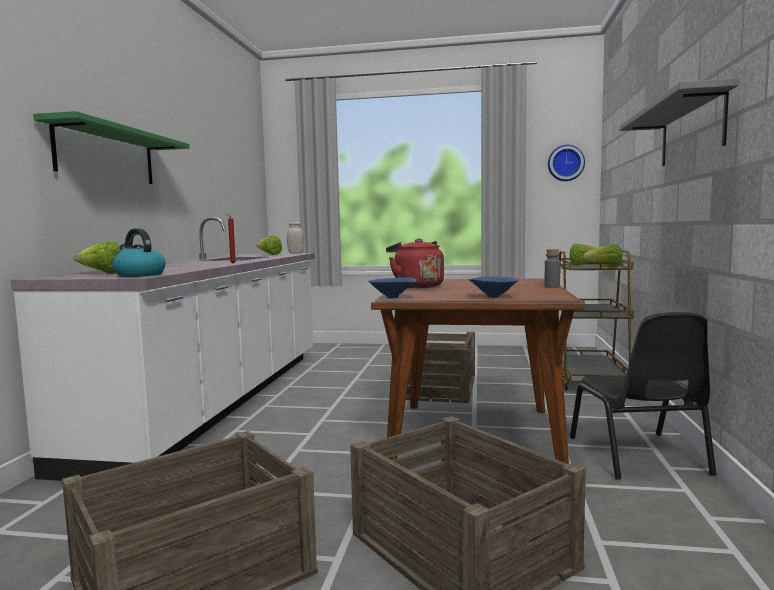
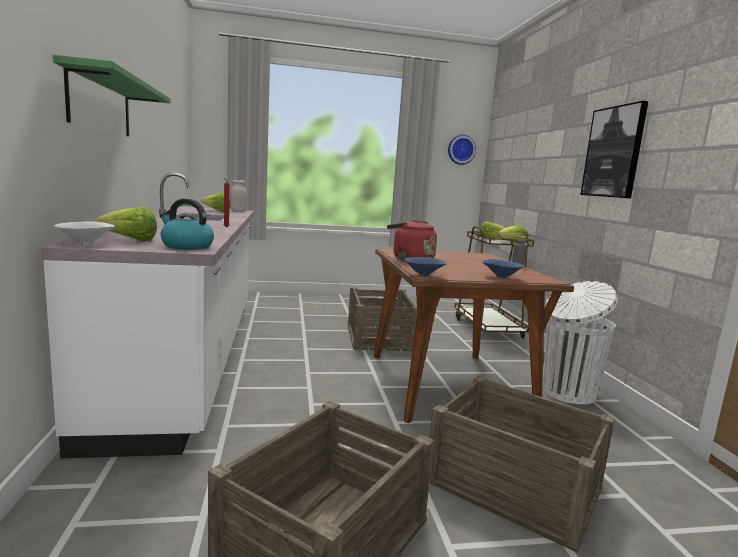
camera: 20 degrees left, 5 degrees up
black chair [570,312,716,480] -> white trash can [542,281,618,404]
grey shelf [619,78,739,166] -> picture [580,101,648,198]
none -> white bowl [54,221,115,245]

